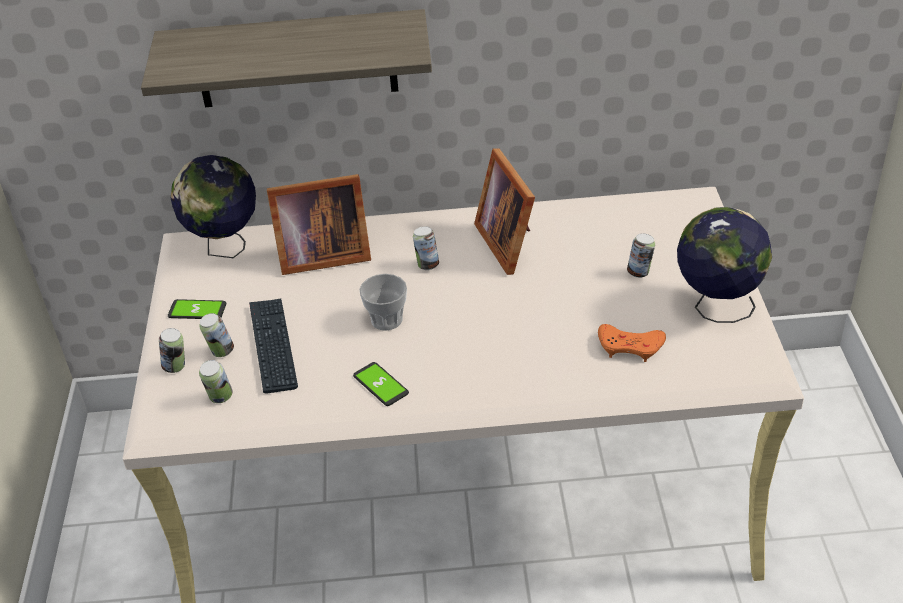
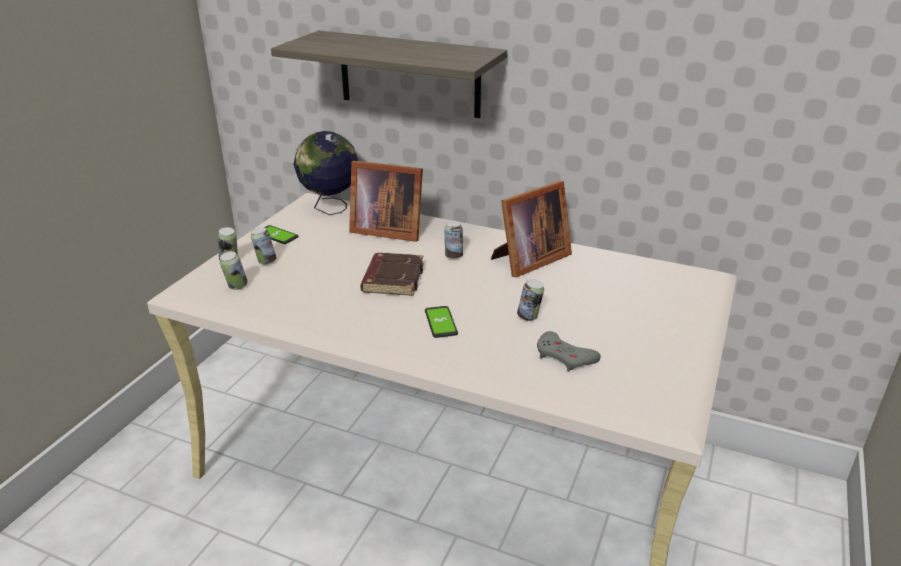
camera: 25 degrees right, 10 degrees down
keyboard [249,299,298,394] -> none
phone [353,362,409,406] -> phone moved to [425,306,458,338]
cup [359,274,407,331] -> brown book [360,253,424,296]
picture frame [474,148,535,275] -> picture frame turned 135 degrees counterclockwise [491,181,572,278]
orange game controller [598,324,666,362] -> grey game controller [537,331,601,372]
can [627,233,655,278] -> can moved to [517,279,544,321]
globe [677,207,772,323] -> none

